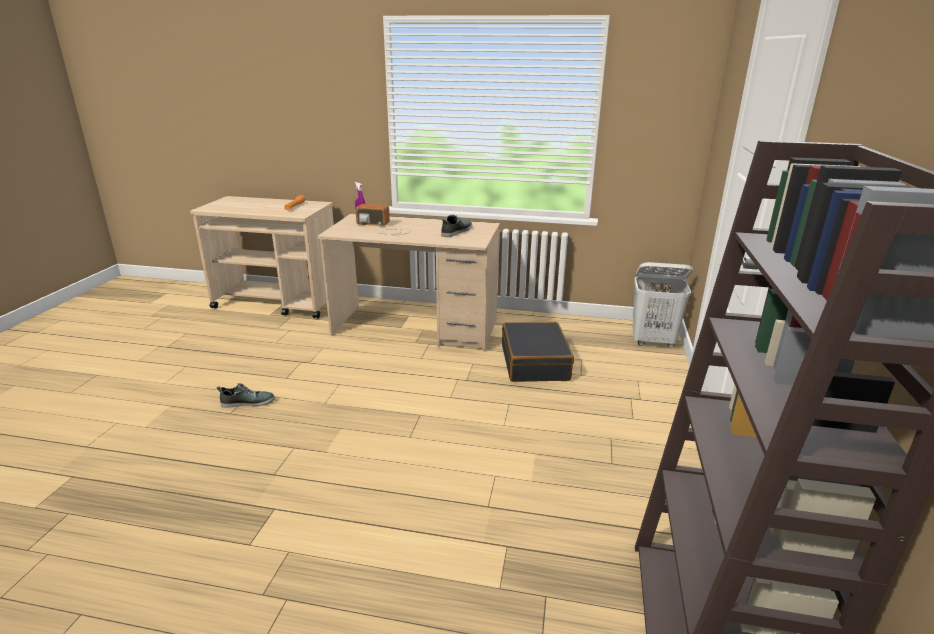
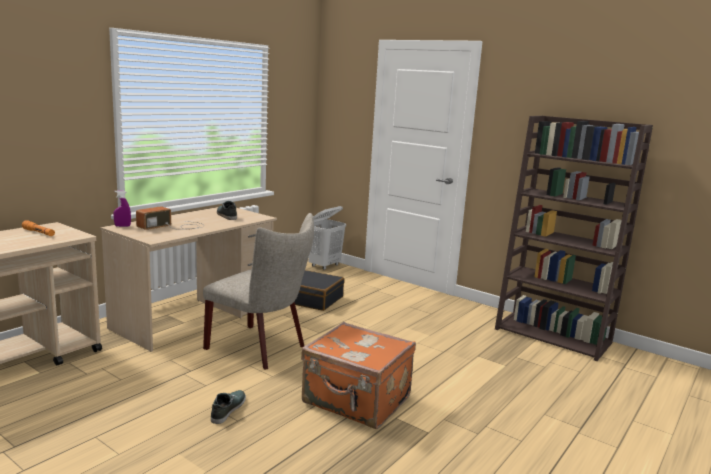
camera: 65 degrees left, 10 degrees down
none -> beige chair [203,213,314,370]
none -> orange suitcase [301,322,416,429]

